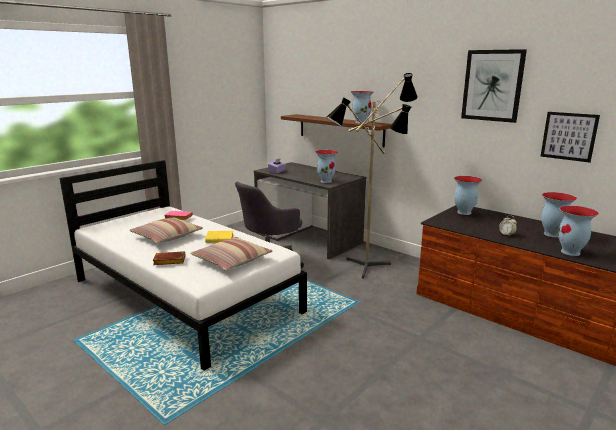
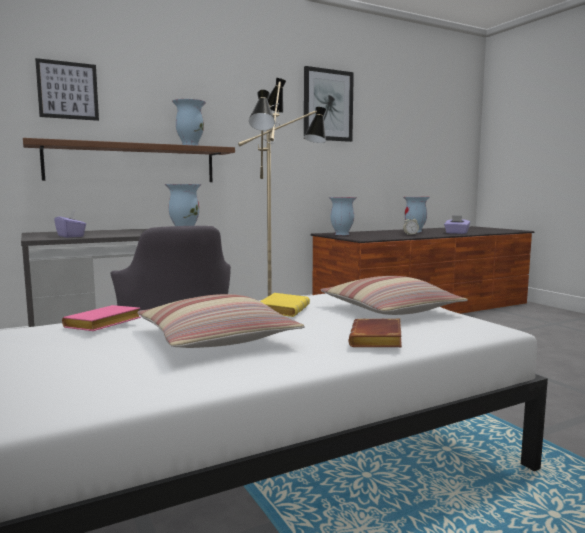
camera: 70 degrees left, 10 degrees down
picture [541,112,600,163] -> picture moved to [35,58,99,121]
vase [558,206,599,256] -> purple tissue box [444,215,470,234]

